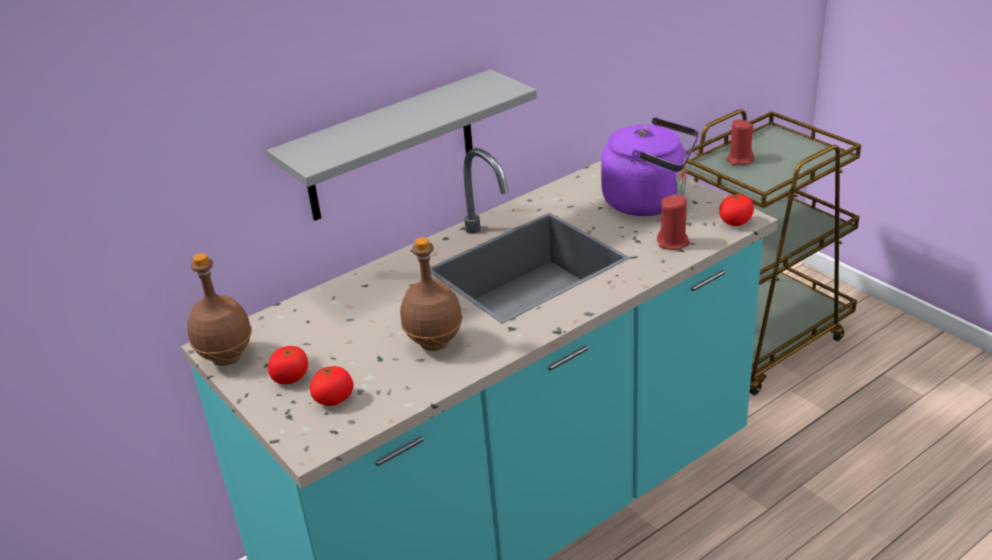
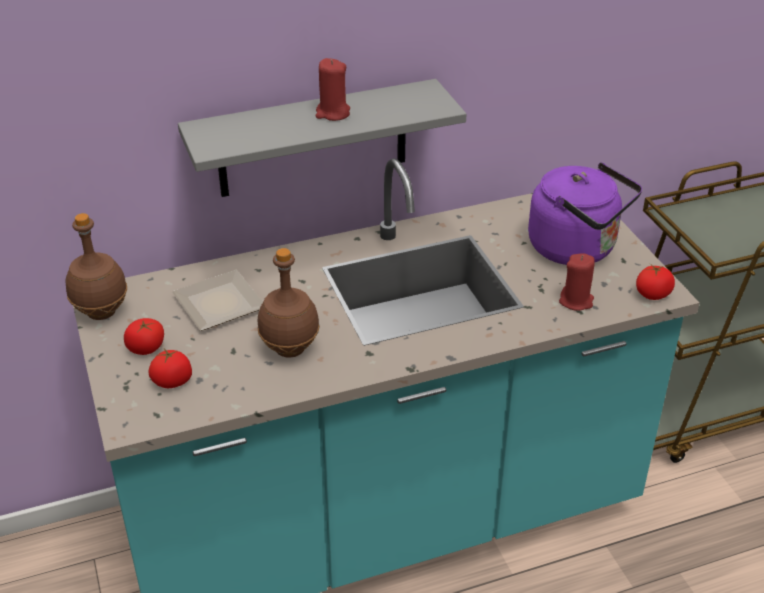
camera: 15 degrees right, 5 degrees up
red candle [726,119,754,165] -> red candle moved to [316,58,350,121]
none -> plate [172,270,263,331]

